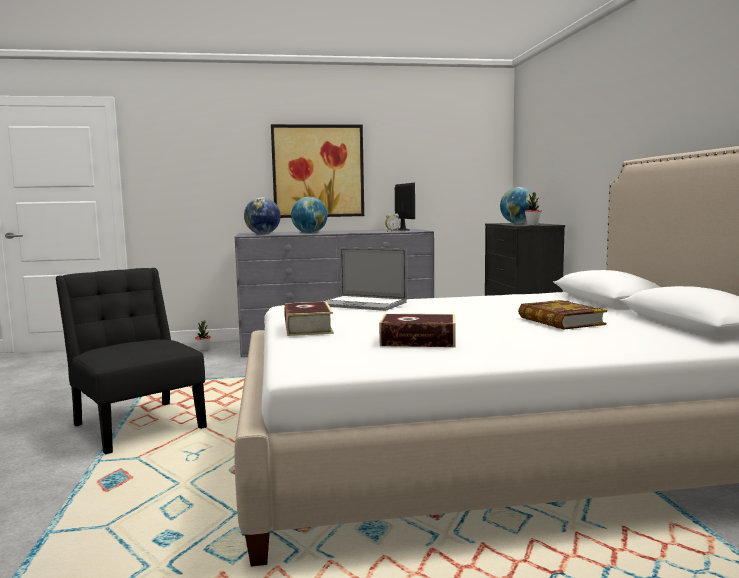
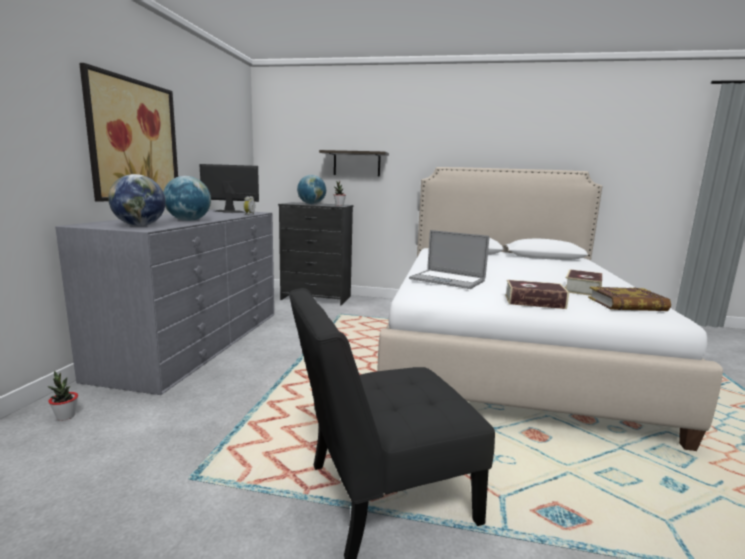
camera: 70 degrees left, 5 degrees up
laptop [321,247,407,311] -> laptop turned 75 degrees clockwise [409,230,489,289]
book [518,300,607,330] -> book moved to [588,286,671,311]
none -> shelf [319,150,389,176]

